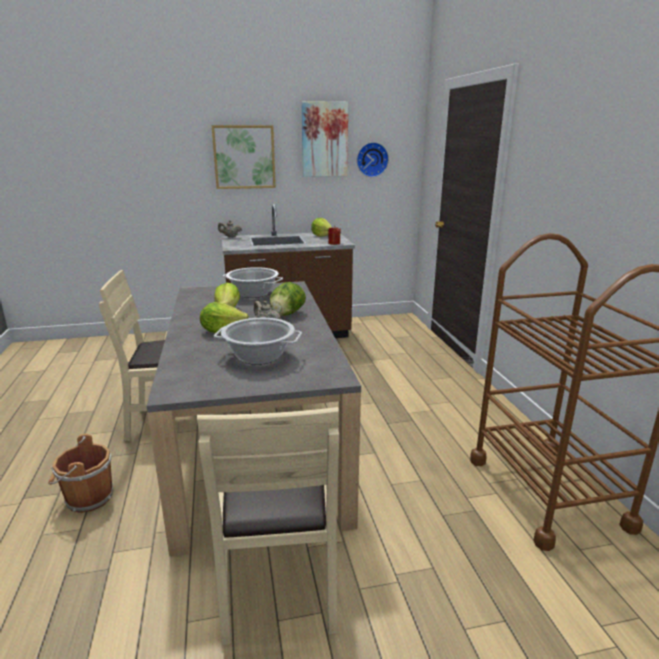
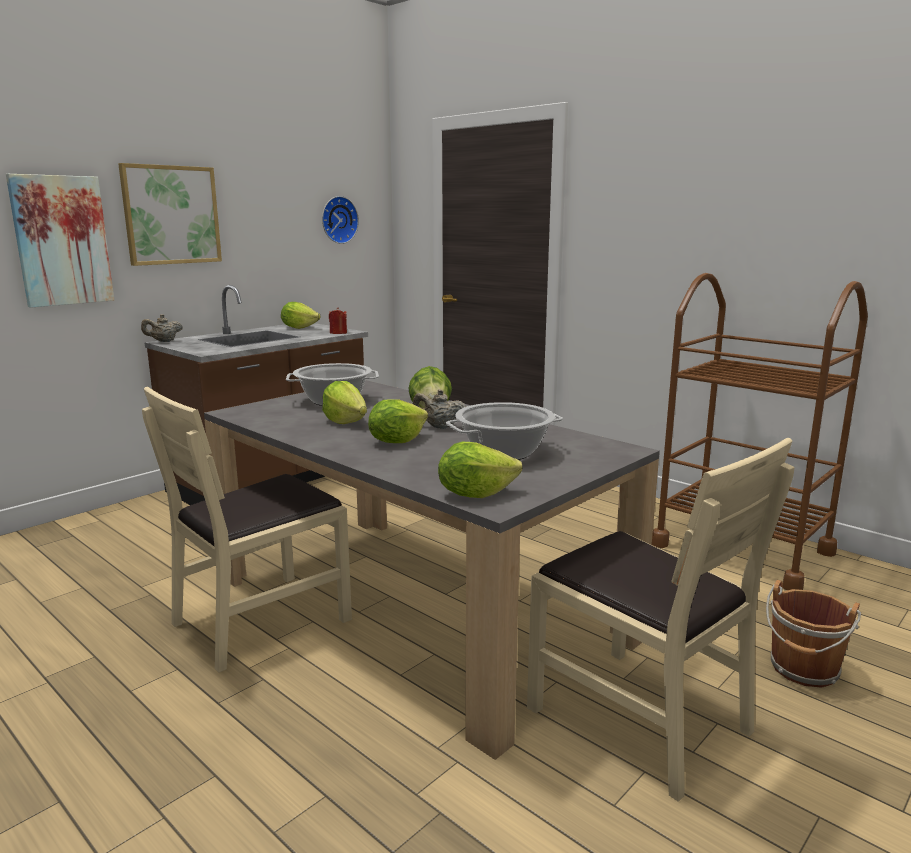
camera: 35 degrees left, 5 degrees down
brown bucket [48,434,113,513] -> brown bucket moved to [766,580,861,688]
picture [301,101,348,177] -> picture moved to [6,174,114,308]
none -> lettuce [438,442,522,498]

